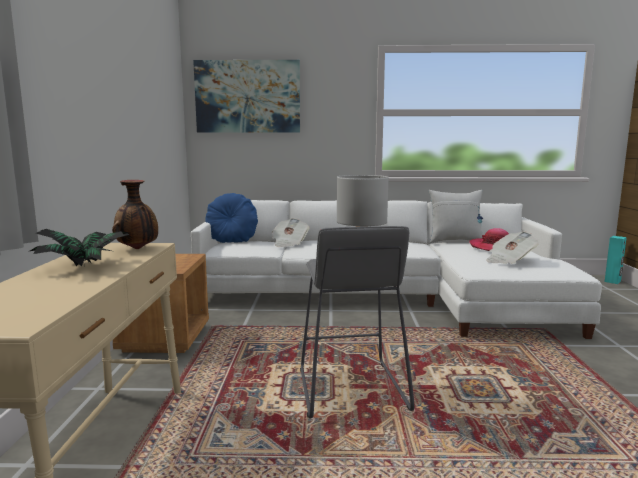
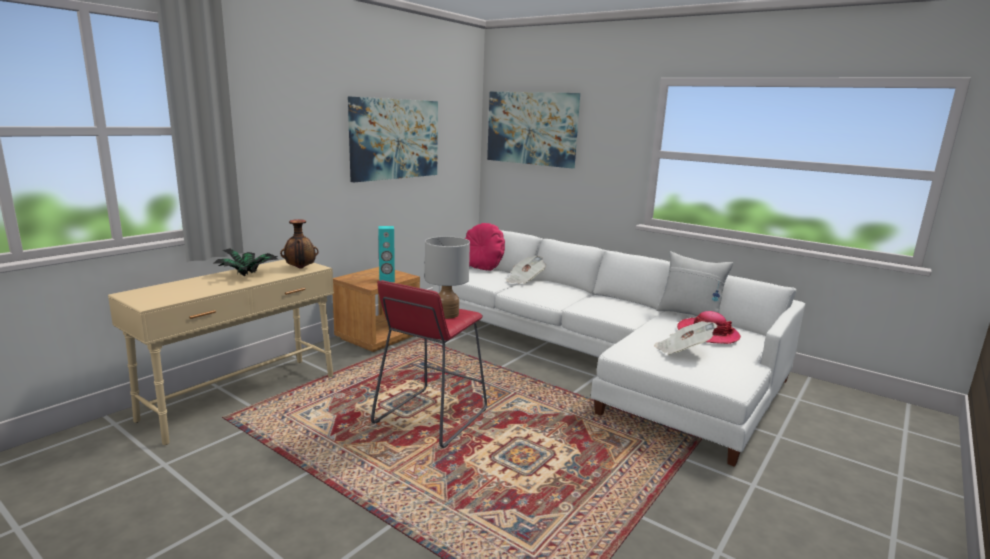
camera: 35 degrees right, 5 degrees up
blue pillow [205,193,258,243] -> pink pillow [465,223,505,271]
grey stool [300,226,414,419] -> red stool [371,280,487,448]
turquoise speaker [605,236,627,284] -> turquoise speaker moved to [378,226,395,282]
none -> picture [348,97,438,182]

